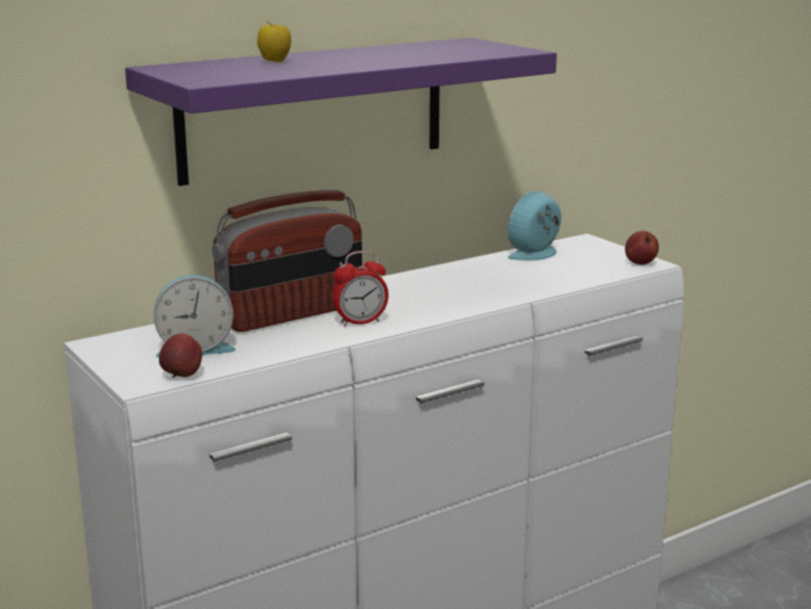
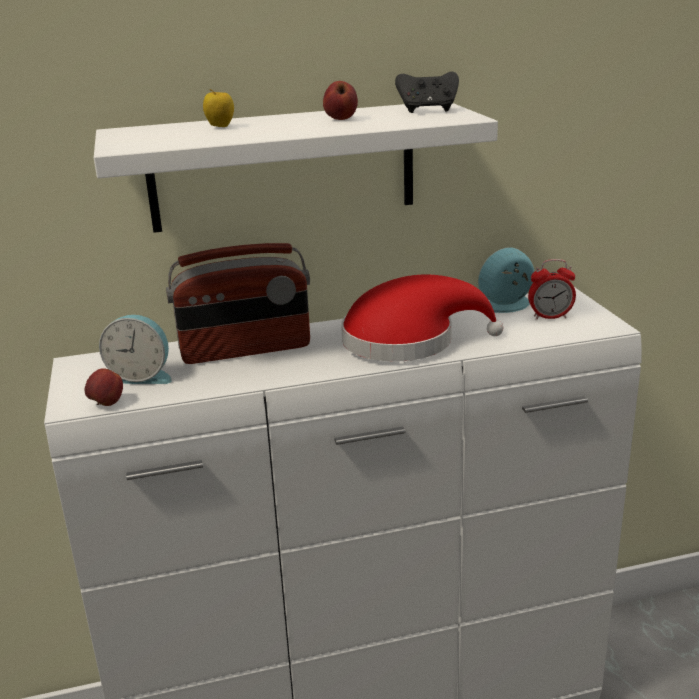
camera: 20 degrees right, 5 degrees up
purple shelf [125,38,557,186] -> white shelf [94,103,498,233]
alarm clock [332,251,389,327] -> alarm clock moved to [528,259,576,320]
apple [625,231,659,265] -> apple moved to [323,81,358,120]
none -> red hat [341,275,503,361]
none -> black game controller [395,72,459,113]

